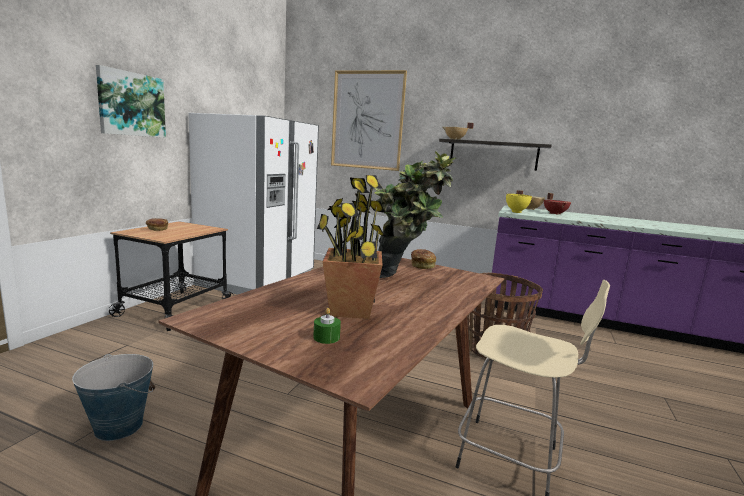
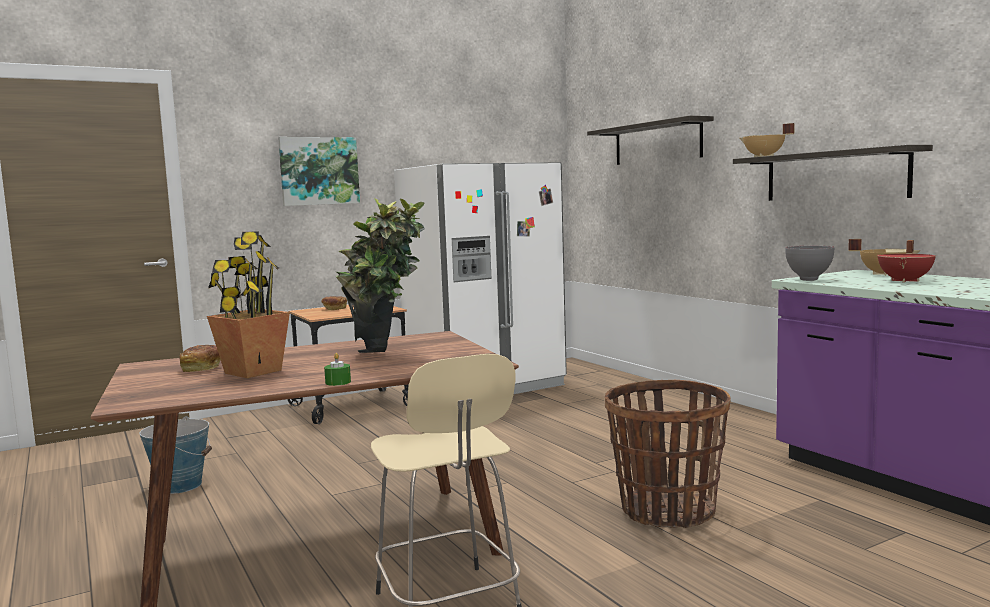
camera: 40 degrees right, 5 degrees down
green candle [313,308,341,344] -> green candle moved to [324,353,351,386]
picture [331,70,407,171] -> shelf [587,116,714,165]
bread [411,249,436,269] -> bread moved to [180,345,221,372]
yellow bowl [506,194,532,213] -> grey bowl [785,246,834,281]

